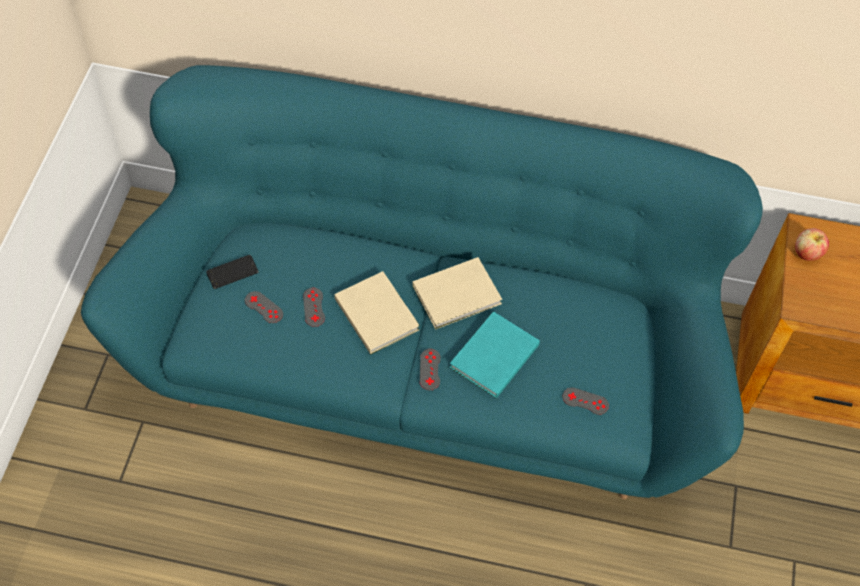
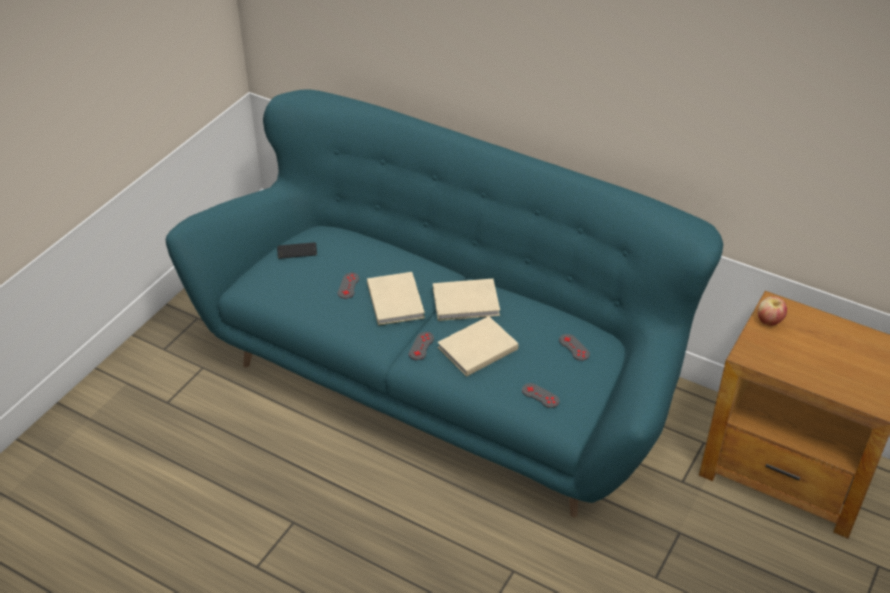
camera: 20 degrees right, 15 degrees down
grey game controller [245,291,283,323] -> grey game controller moved to [559,334,590,361]
turquoise book [450,311,540,398] -> beige book [437,316,519,377]

